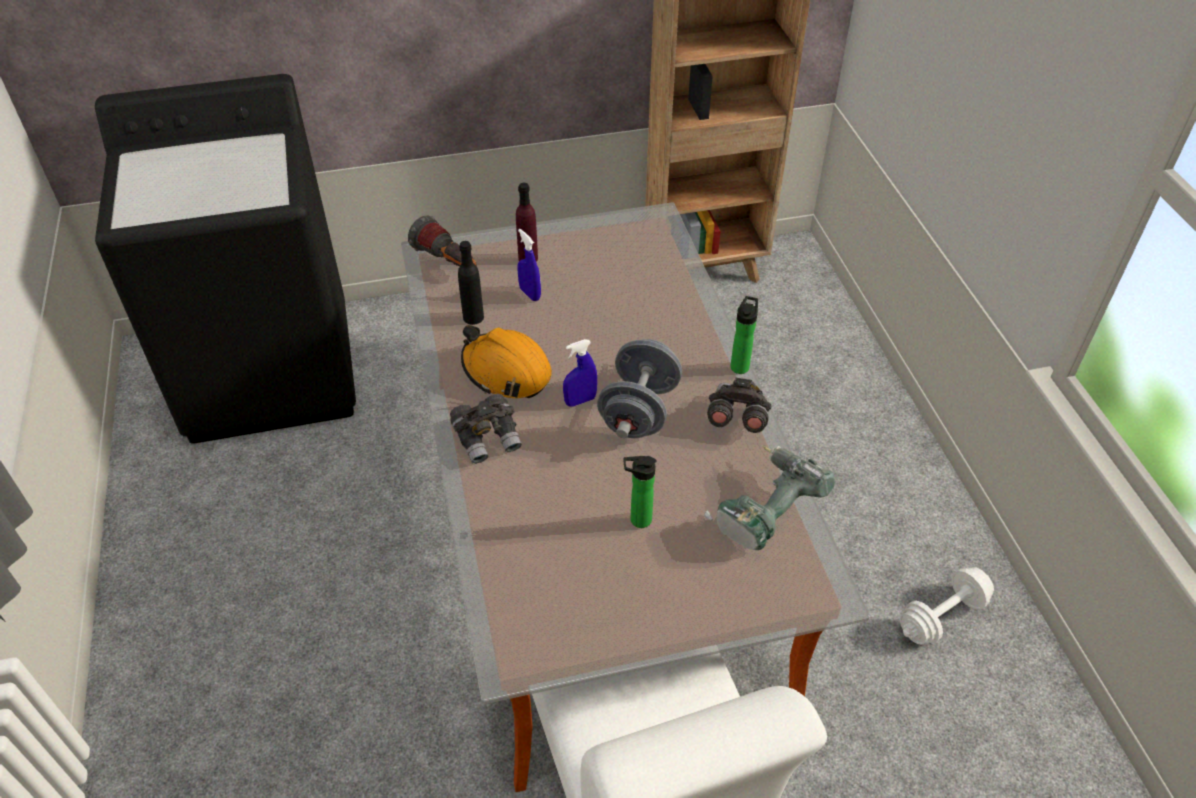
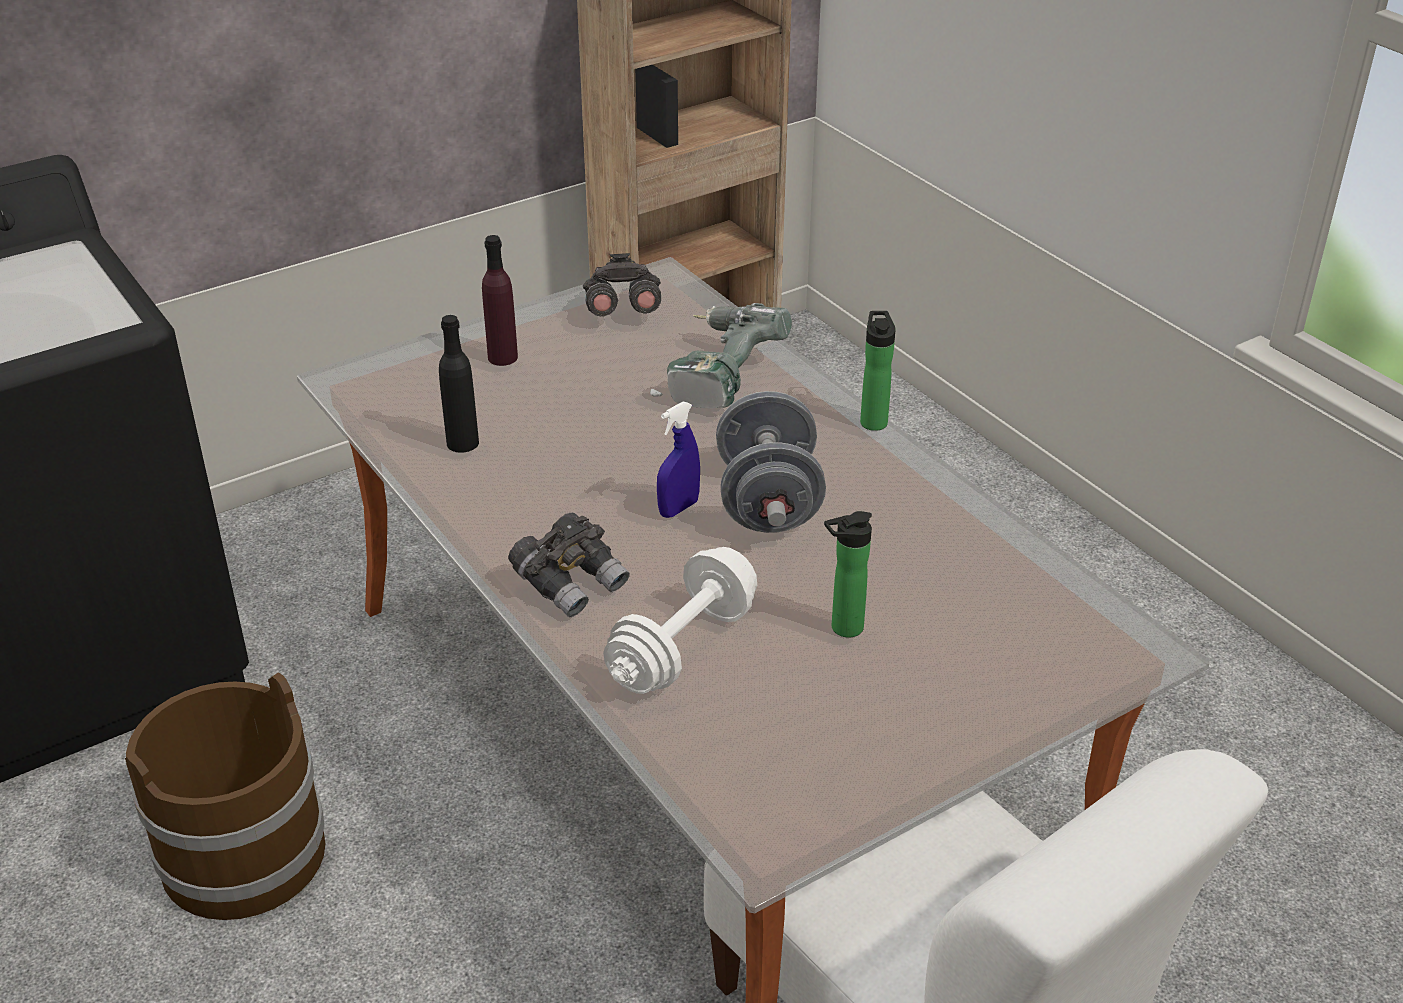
camera: 20 degrees left, 10 degrees down
flashlight [408,216,477,266] -> none
orange hard hat [461,325,552,398] -> none
blue spray bottle [517,229,541,301] -> none
power drill [704,445,835,550] -> power drill moved to [650,303,792,408]
grey binoculars [707,377,771,433] -> grey binoculars moved to [583,253,661,316]
white dumbbell [900,567,994,645] -> white dumbbell moved to [603,547,757,694]
none -> brown bucket [125,672,325,920]

